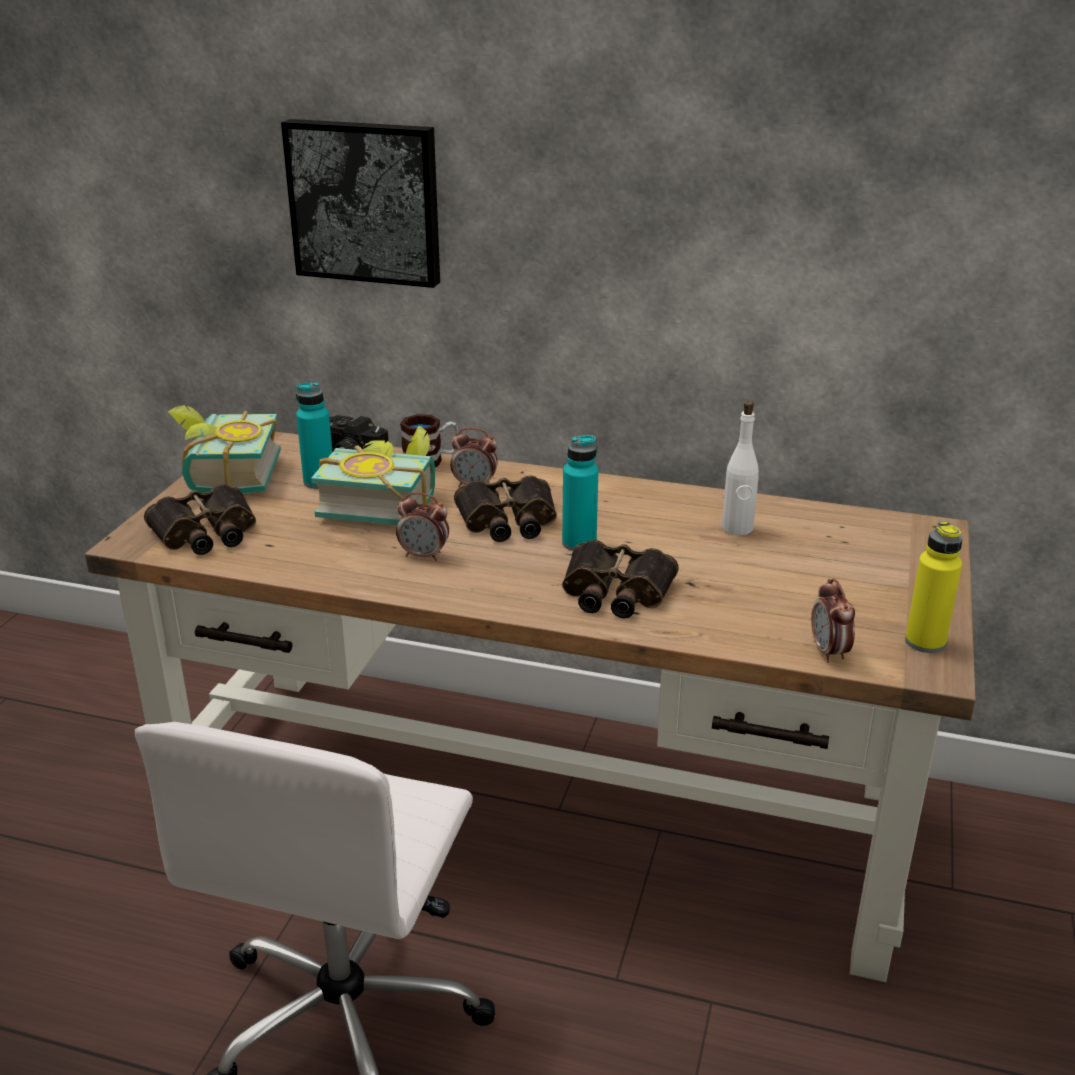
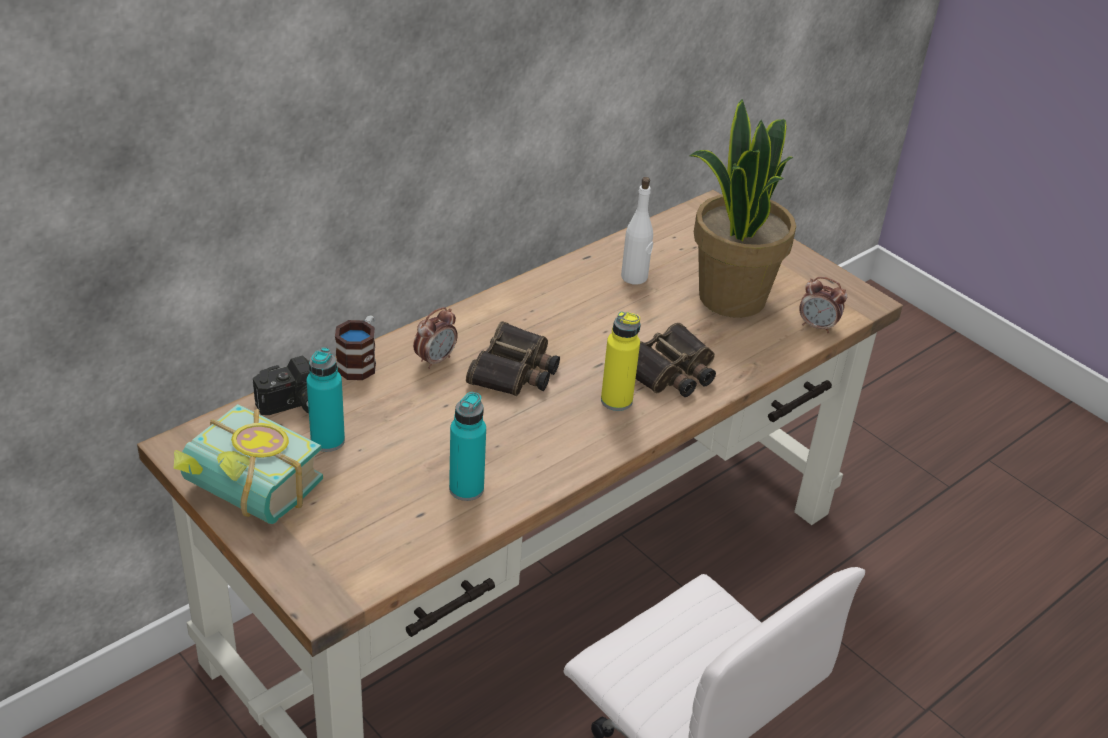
camera: 60 degrees left, 10 degrees up
binoculars [144,484,256,555] -> none
picture [281,119,440,288] -> none
book [311,426,435,525] -> none
alarm clock [396,492,449,561] -> none
turquoise bottle [562,435,599,551] -> turquoise bottle moved to [449,392,486,501]
yellow bottle [905,521,962,653] -> yellow bottle moved to [601,311,641,411]
none -> potted plant [689,99,796,318]

